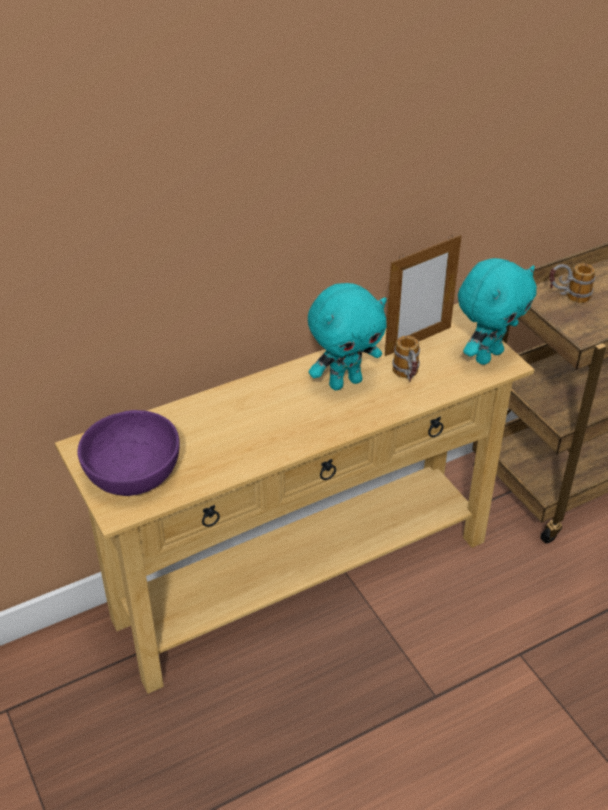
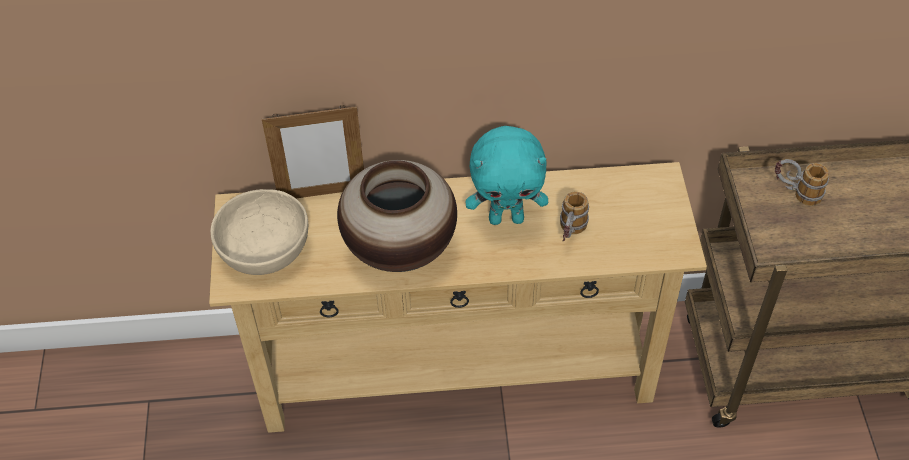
camera: 25 degrees right, 10 degrees up
purple bowl [77,410,180,496] -> beige bowl [210,189,308,275]
picture frame [385,235,462,356] -> picture frame moved to [262,105,364,198]
turquoise plush toy [458,258,537,365] -> none
none -> vase [337,160,457,272]

